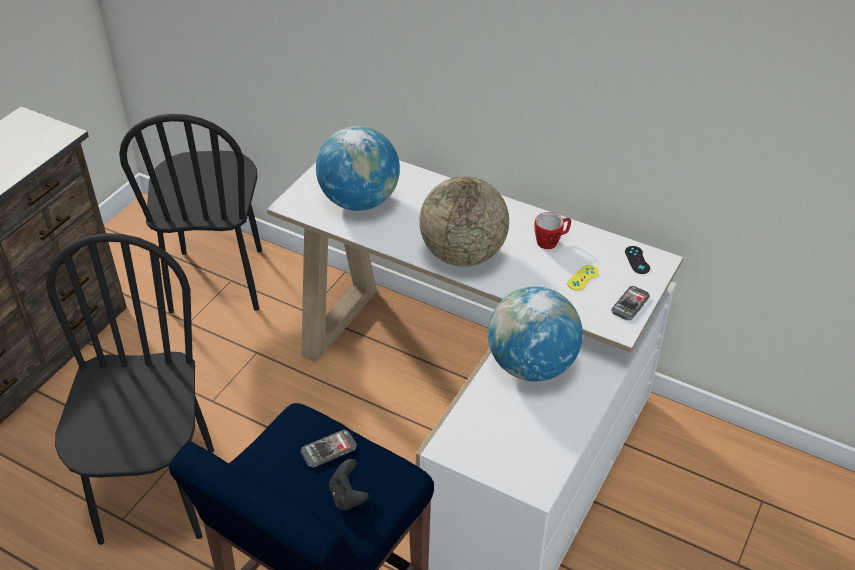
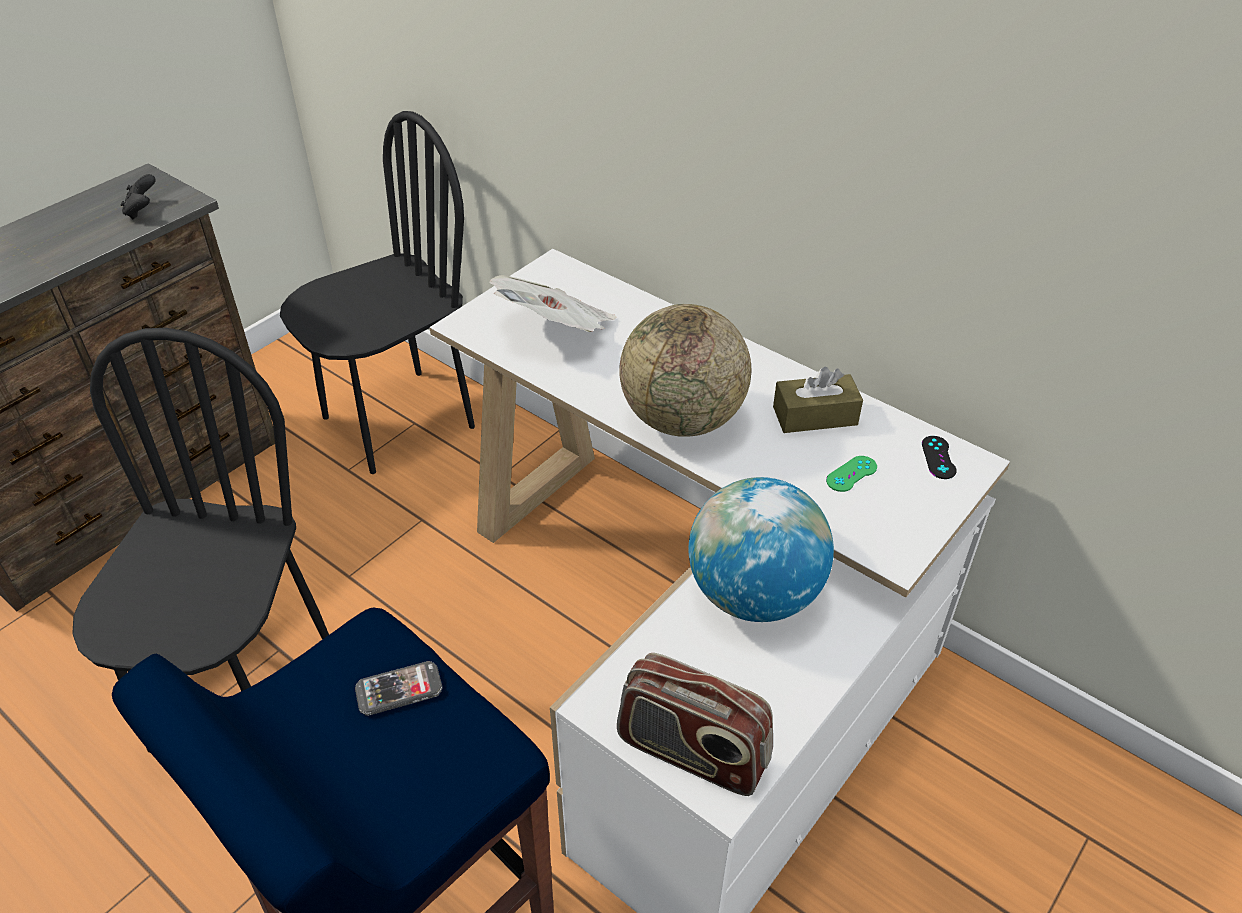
camera: 10 degrees right, 0 degrees up
black chair [119,114,262,313] -> black chair turned 135 degrees counterclockwise [280,111,475,474]
globe [316,126,400,211] -> newspaper [489,275,616,332]
black game controller [329,459,369,511] -> black game controller moved to [121,174,156,219]
mug [534,212,571,249] -> brown tissue box [773,367,863,433]
yellow game controller [567,265,599,291] -> green game controller [826,456,877,492]
phone [611,286,650,320] -> none
none -> radio [617,653,773,796]

